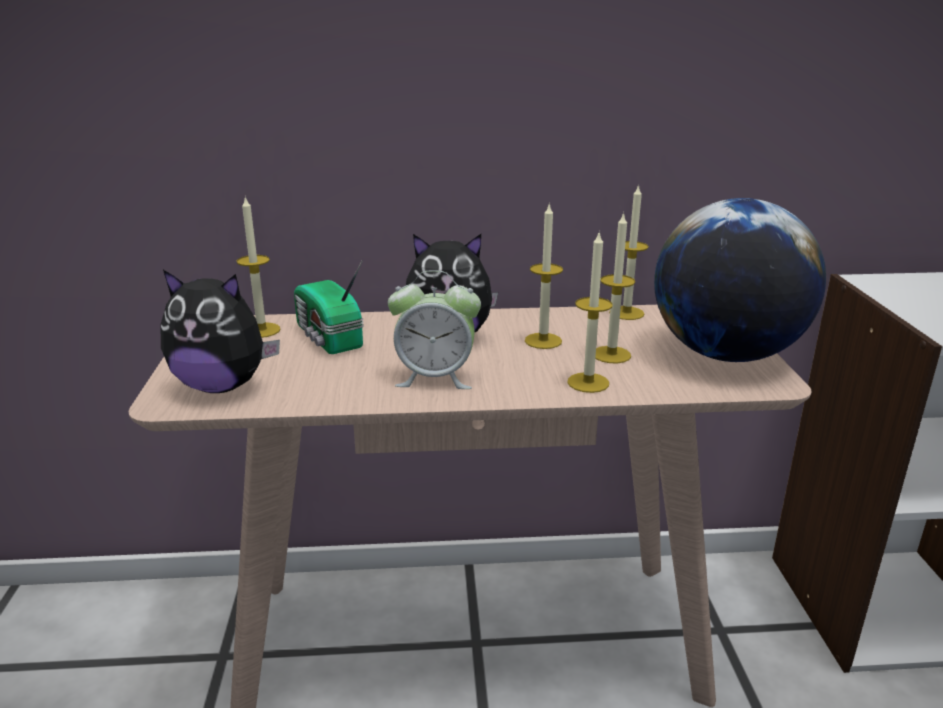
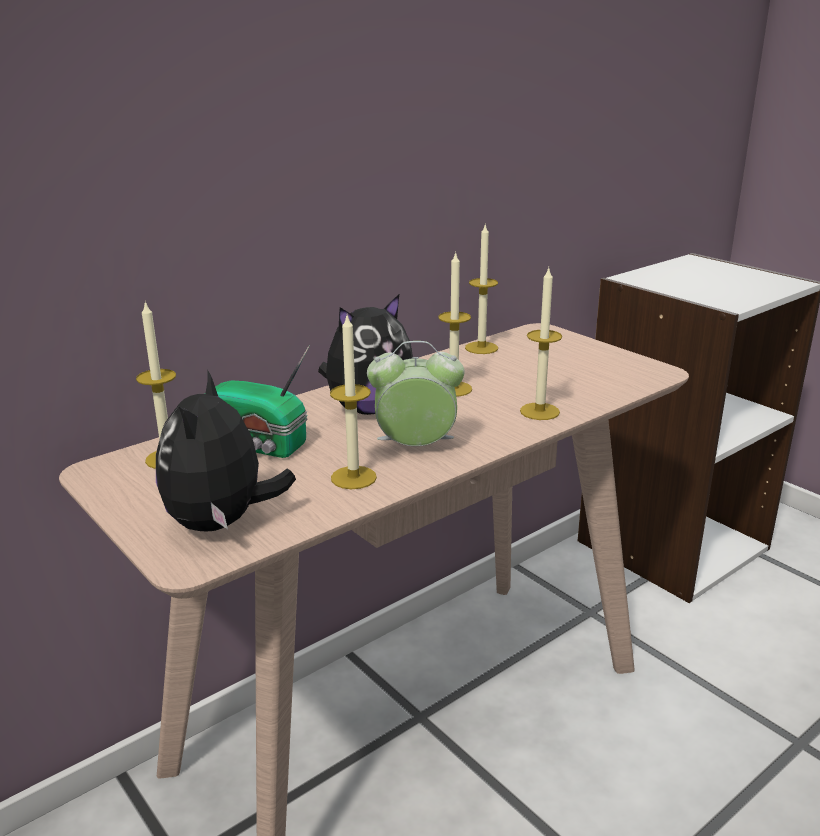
camera: 35 degrees left, 0 degrees up
plush toy [160,270,280,393] -> plush toy turned 120 degrees clockwise [156,370,296,531]
alarm clock [388,270,481,389] -> alarm clock turned 150 degrees counterclockwise [367,341,464,446]
candle [595,212,635,363] -> candle moved to [330,313,377,489]
globe [654,198,826,362] -> none

